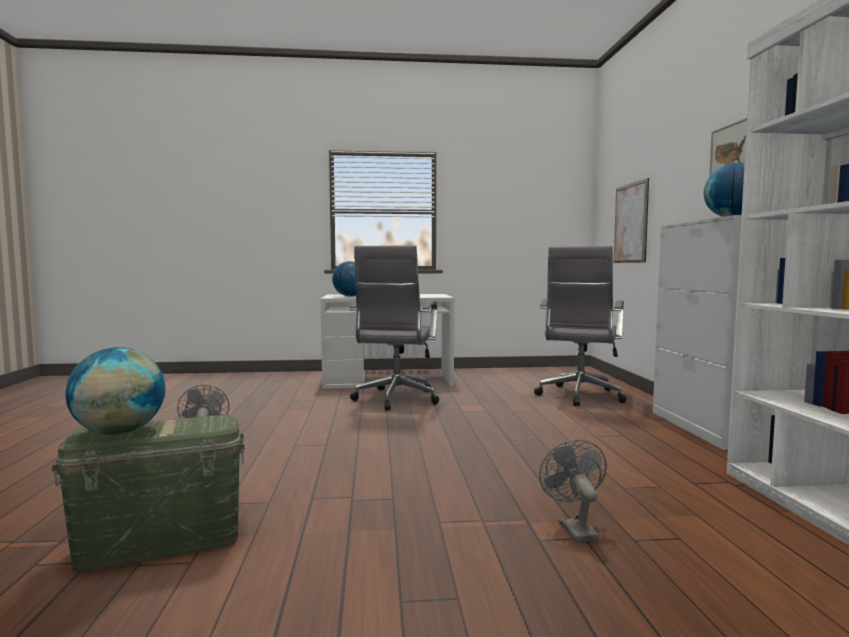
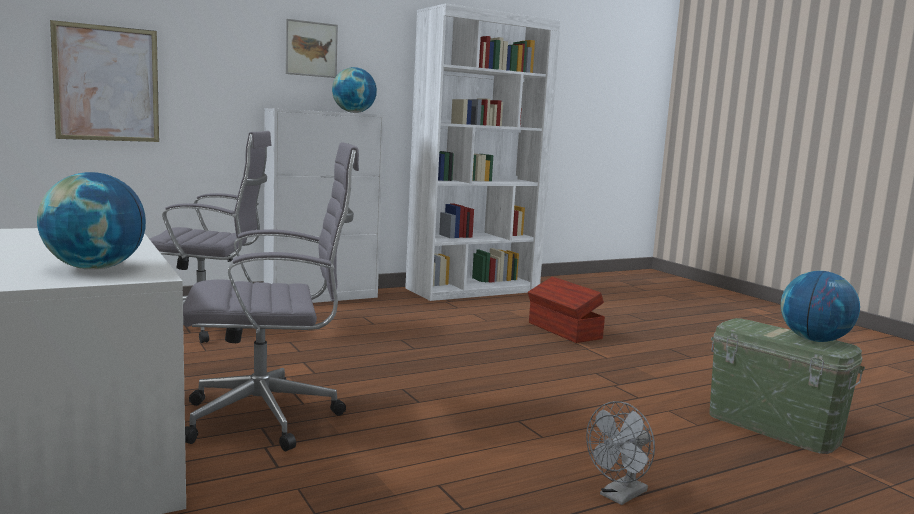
camera: 115 degrees left, 5 degrees up
grey fan [539,440,607,542] -> brown storage box [528,277,605,343]

